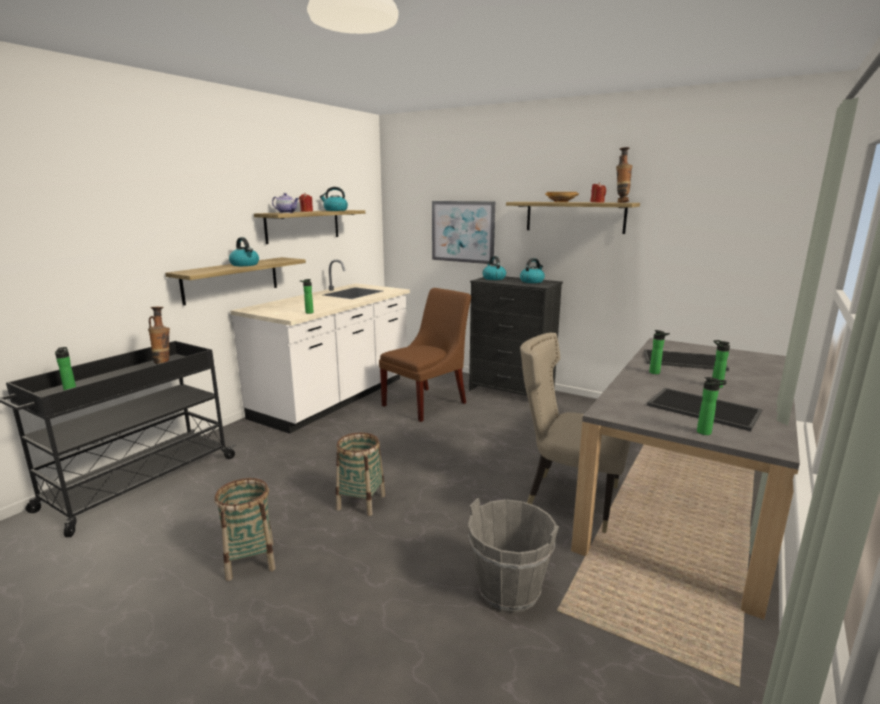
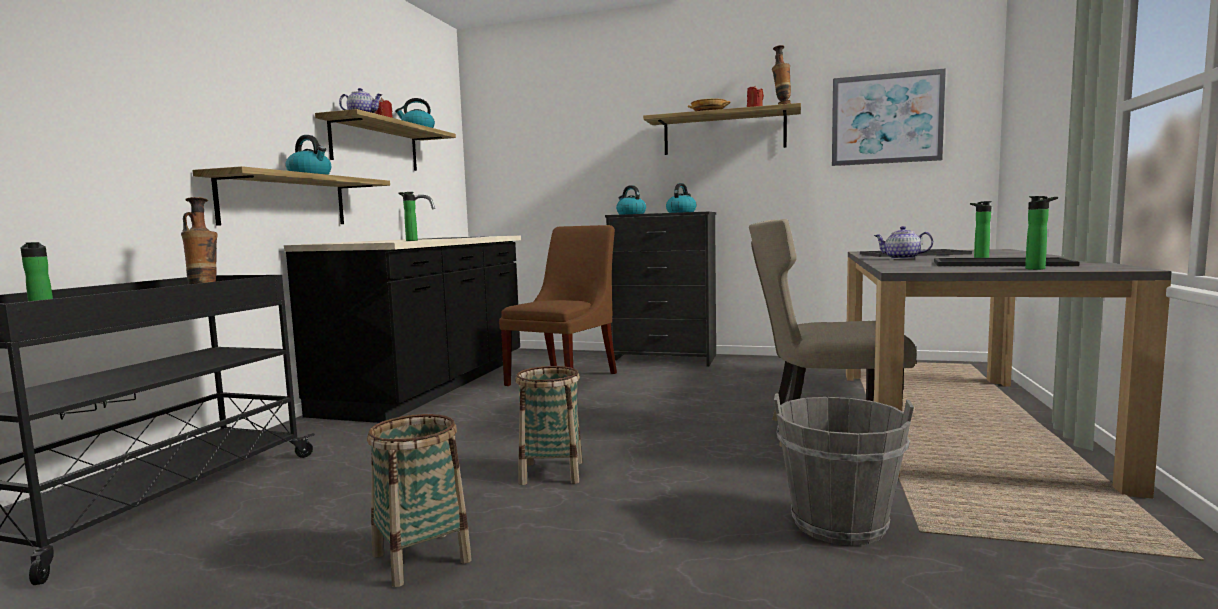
camera: 15 degrees left, 10 degrees down
white counter [231,259,410,434] -> black counter [284,195,521,423]
picture [432,201,495,264] -> picture moved to [832,68,946,166]
bottle [649,330,670,374] -> teapot [874,226,933,259]

